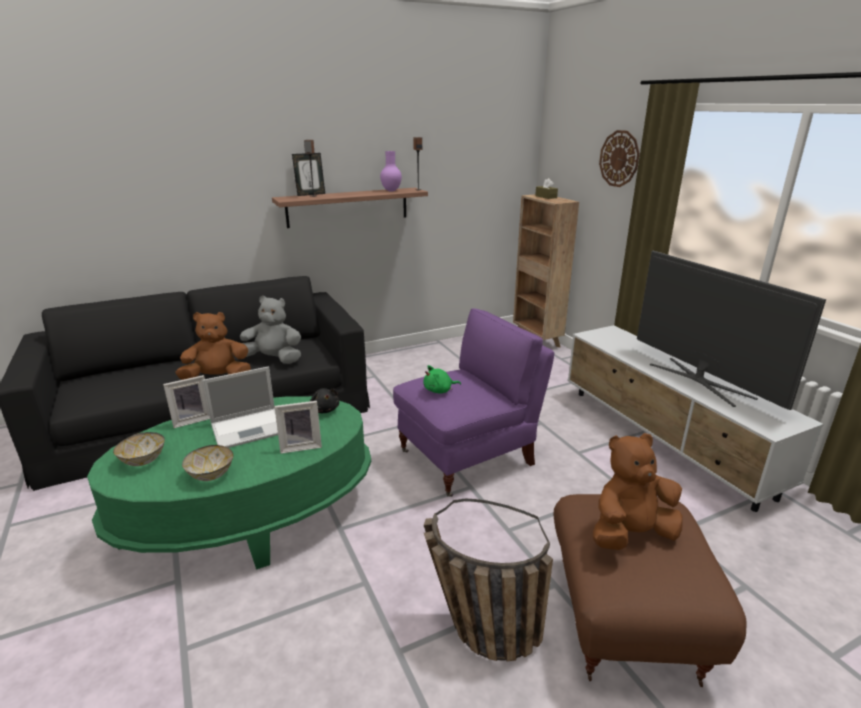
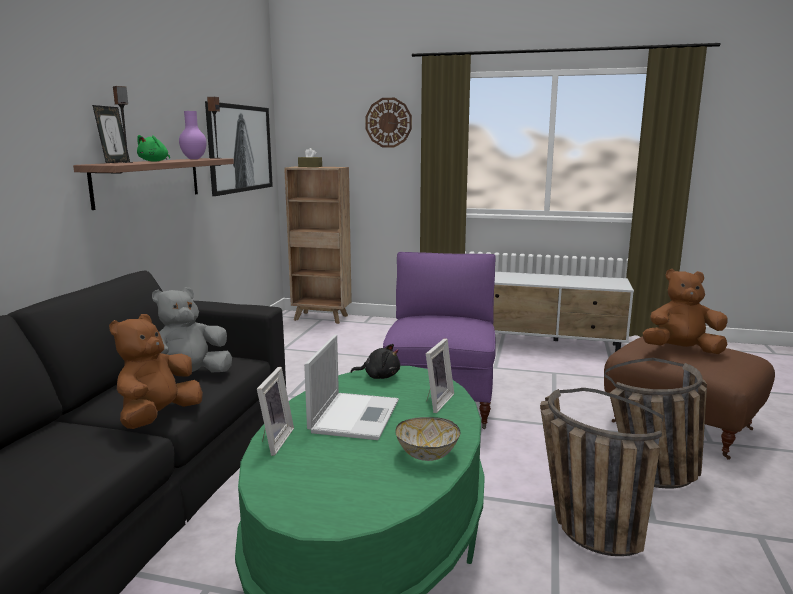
camera: 50 degrees left, 10 degrees down
bowl [113,432,165,466] -> none
green plush toy [423,365,461,393] -> green plush toy moved to [137,135,170,161]
brown plush toy [593,433,683,550] -> brown plush toy turned 75 degrees clockwise [643,269,728,354]
television [637,250,826,410] -> none
none -> picture [205,101,273,196]
none -> basket [540,388,664,556]

